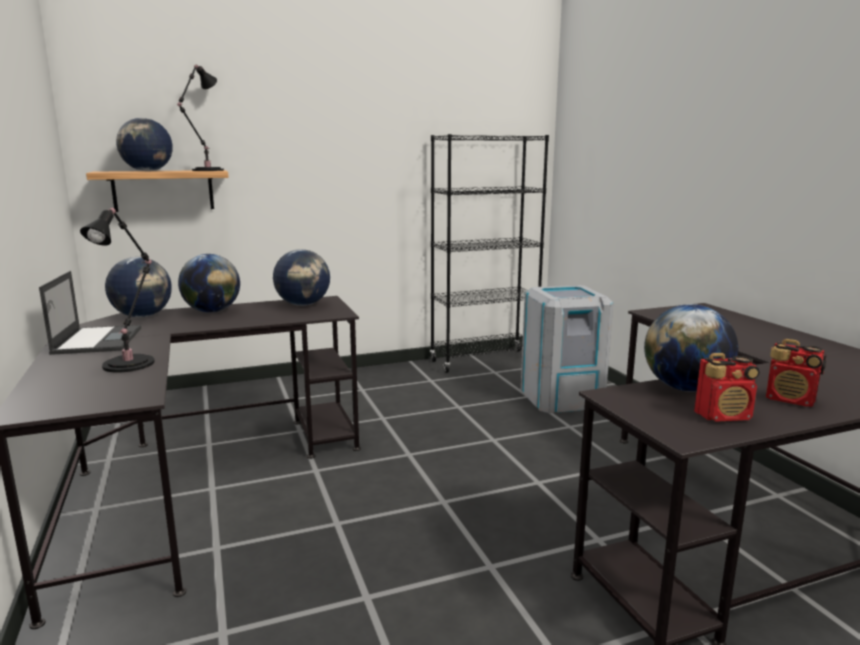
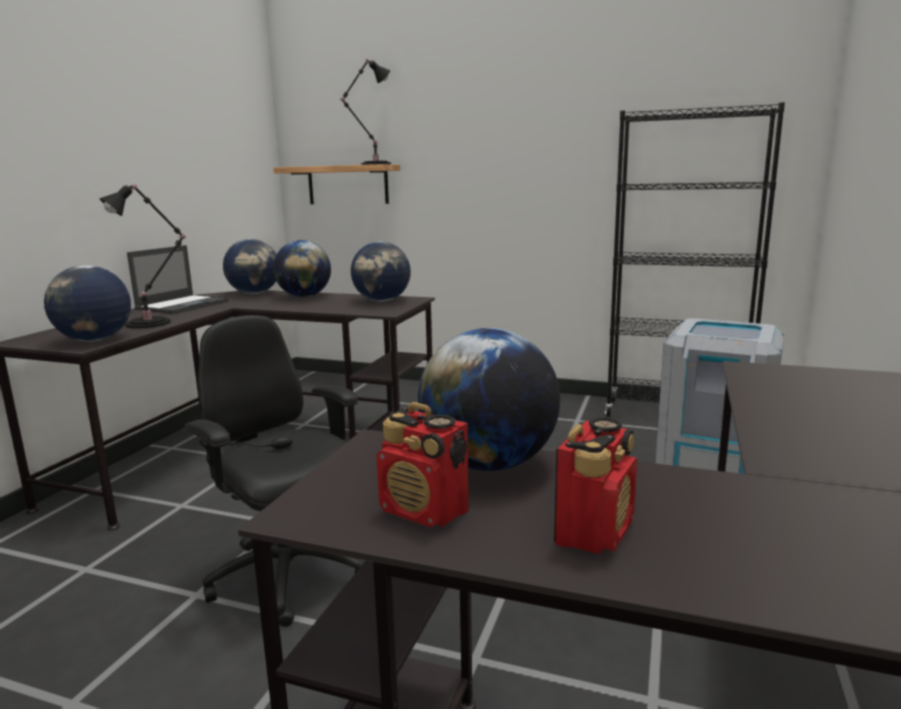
camera: 40 degrees right, 0 degrees up
globe [116,118,173,171] -> globe moved to [44,265,131,342]
radio [766,339,827,407] -> radio turned 135 degrees counterclockwise [554,417,637,554]
none -> black office chair [185,315,364,627]

